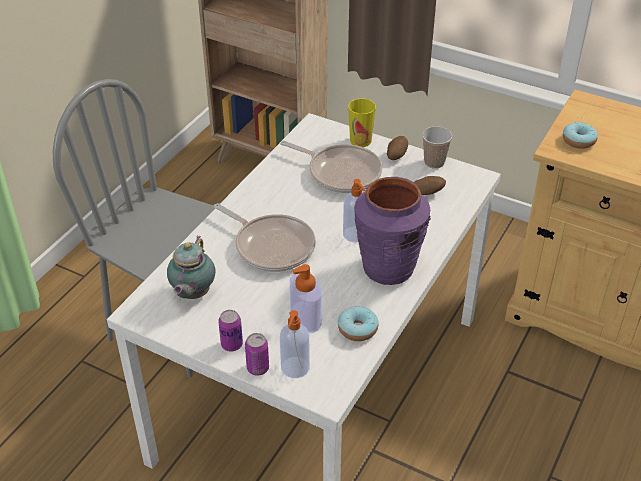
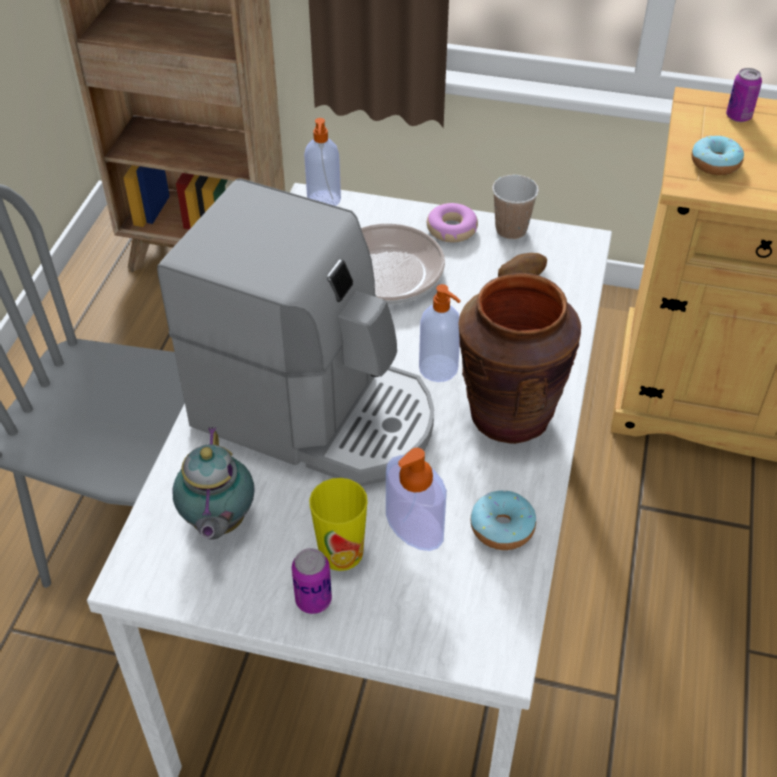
camera: 15 degrees left, 5 degrees up
frying pan [214,203,316,272] -> coffee machine [157,179,434,486]
can [245,333,269,376] -> can moved to [726,68,762,122]
soap dispenser [280,310,310,378] -> soap dispenser moved to [304,118,341,206]
cup [348,98,376,147] -> cup moved to [309,478,368,571]
purple vase [354,177,431,285] -> brown vase [459,273,581,444]
potato [387,136,408,160] -> donut [427,203,478,242]

